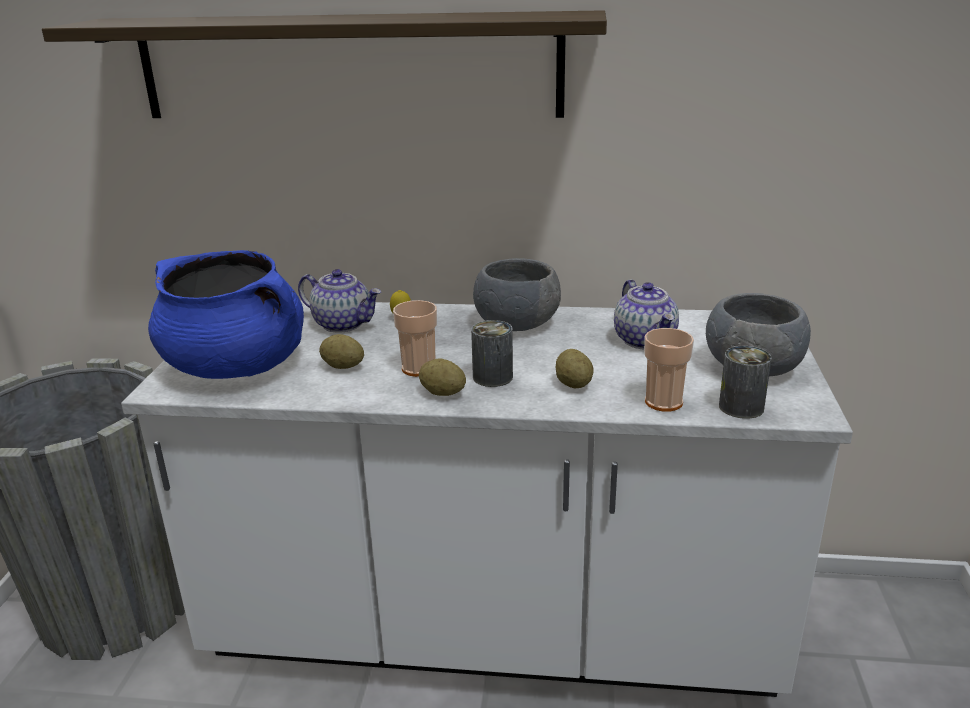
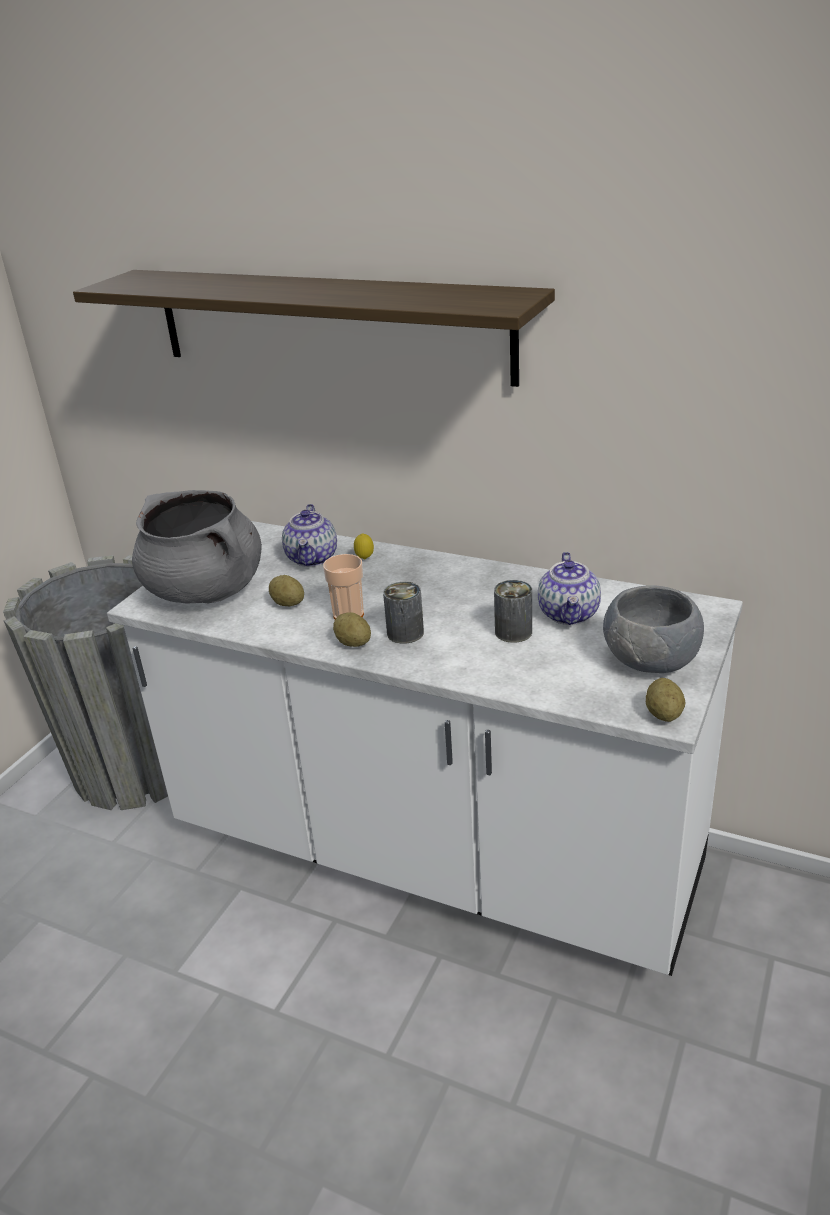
camera: 20 degrees right, 5 degrees up
blue cooking pot [148,250,304,379] -> grey cooking pot [132,490,262,604]
teapot [298,269,381,333] -> teapot turned 45 degrees clockwise [282,504,337,567]
grey bowl [473,258,561,331] -> none
potato [556,349,594,389] -> potato moved to [646,678,686,722]
cup [644,328,694,412] -> none
can [719,346,771,419] -> can moved to [494,580,532,643]

